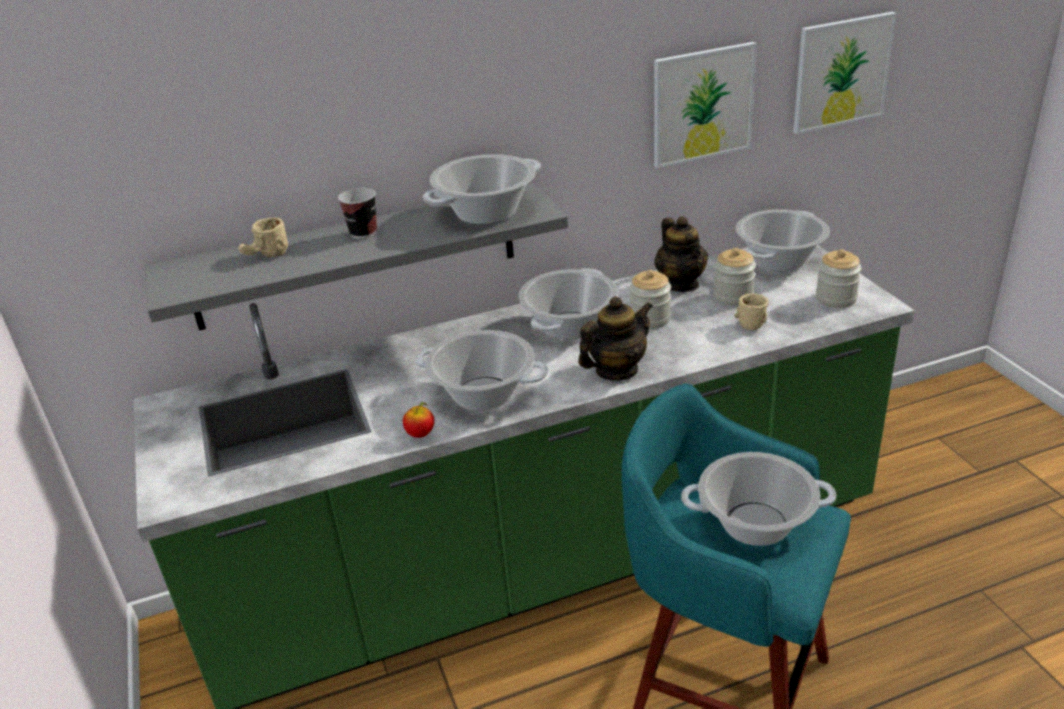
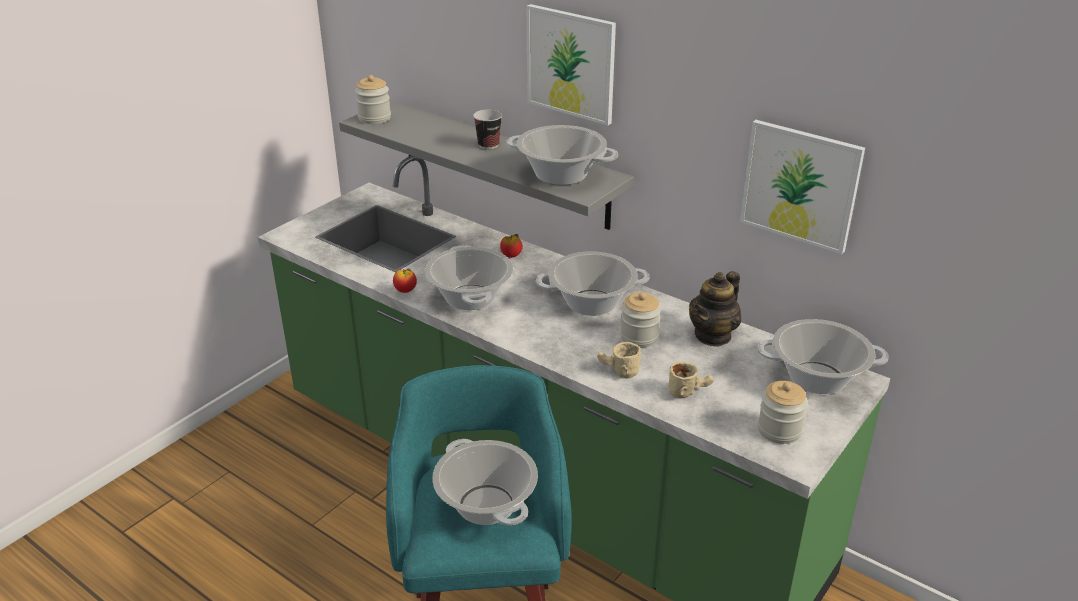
camera: 55 degrees right, 0 degrees up
beige mug [238,218,288,257] -> beige mug moved to [597,342,641,378]
teapot [578,296,653,381] -> none
jar [713,248,756,306] -> jar moved to [355,75,391,124]
picture [793,12,897,134] -> picture moved to [527,4,616,125]
none -> apple [500,234,523,258]

